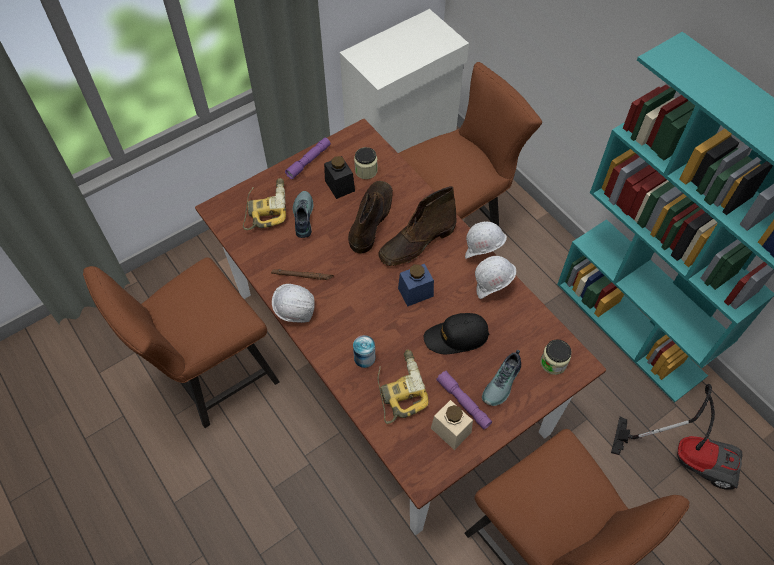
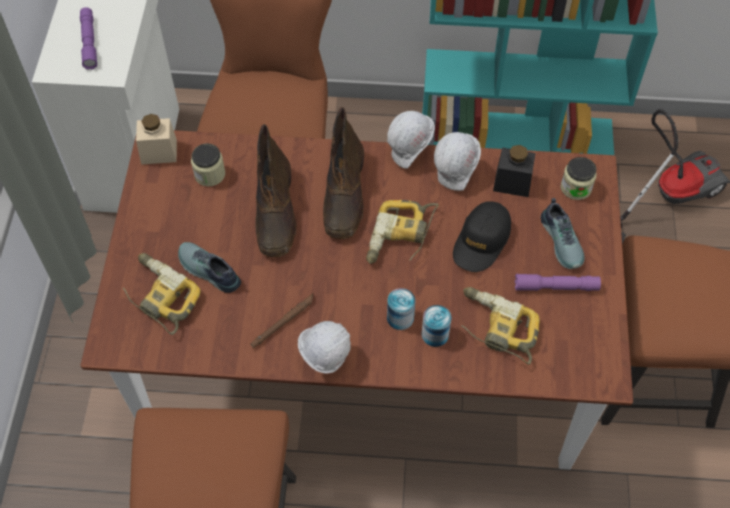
camera: 50 degrees left, 0 degrees up
purple flashlight [285,138,331,179] -> purple flashlight moved to [80,7,97,70]
black jar [324,156,355,199] -> black jar moved to [493,145,536,197]
brown boot [348,181,393,254] -> brown boot turned 150 degrees counterclockwise [255,124,296,257]
blue jar [398,264,434,307] -> power drill [366,200,439,264]
beige jar [431,400,473,450] -> beige jar moved to [136,114,177,165]
none -> can [387,288,415,330]

